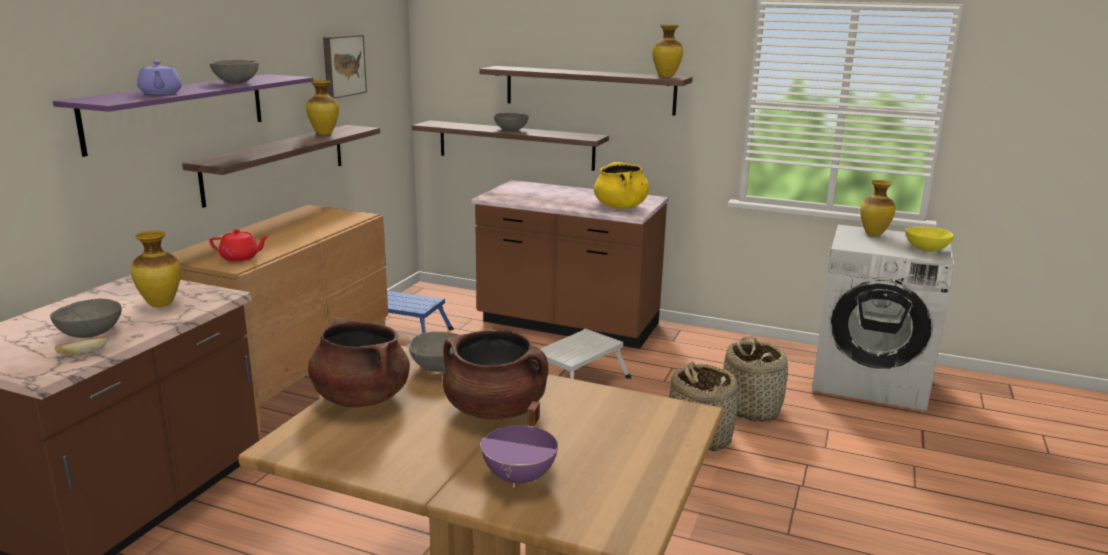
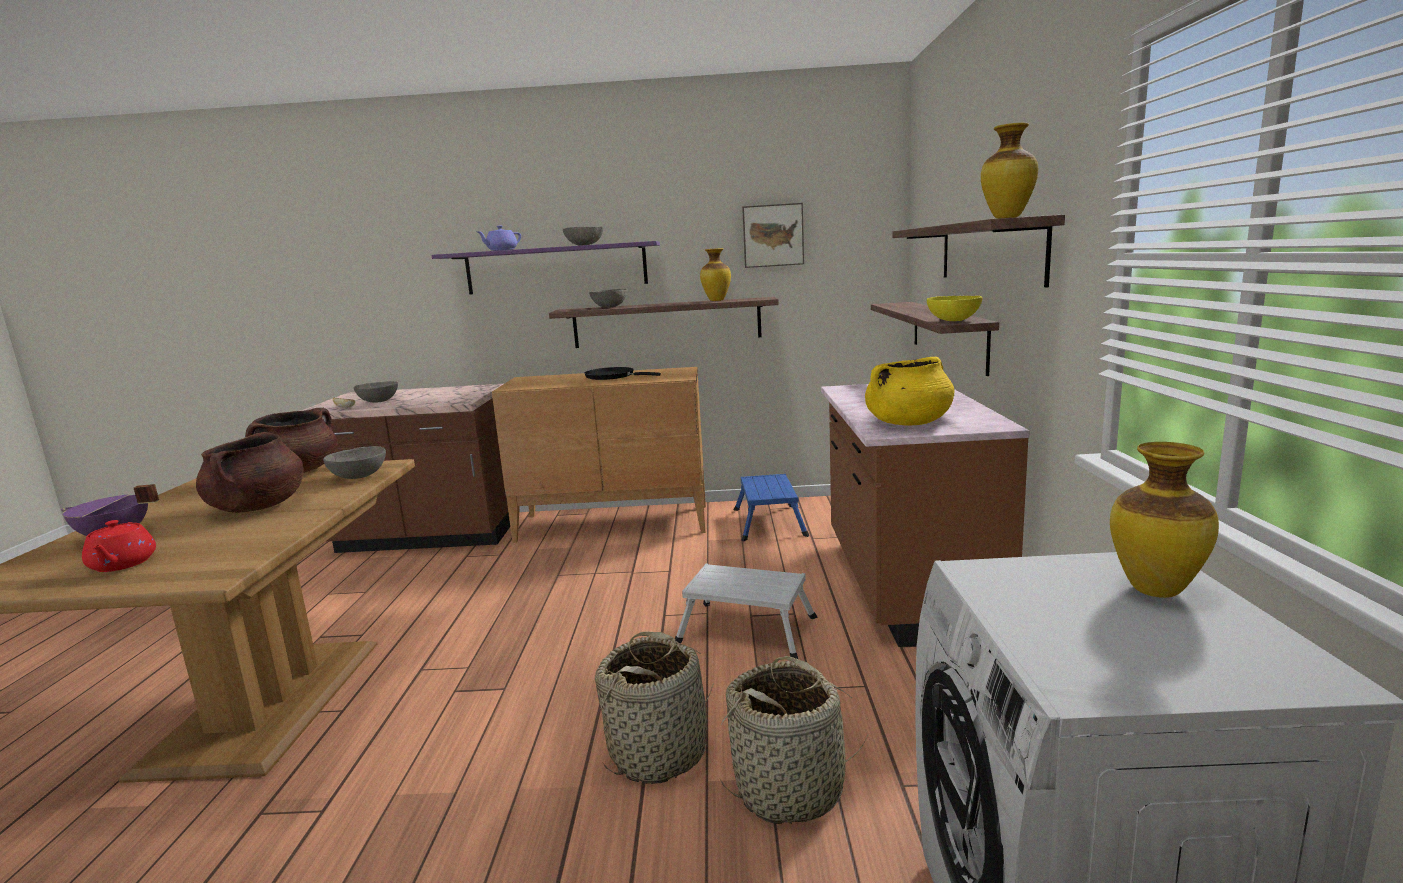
camera: 70 degrees right, 5 degrees down
vase [131,231,181,307] -> none
red teapot [209,229,269,261] -> red teapot moved to [82,520,156,572]
grey bowl [494,113,529,131] -> grey bowl moved to [589,289,627,308]
yellow bowl [906,227,954,251] -> yellow bowl moved to [927,296,983,321]
none -> black frying pan [585,367,661,380]

